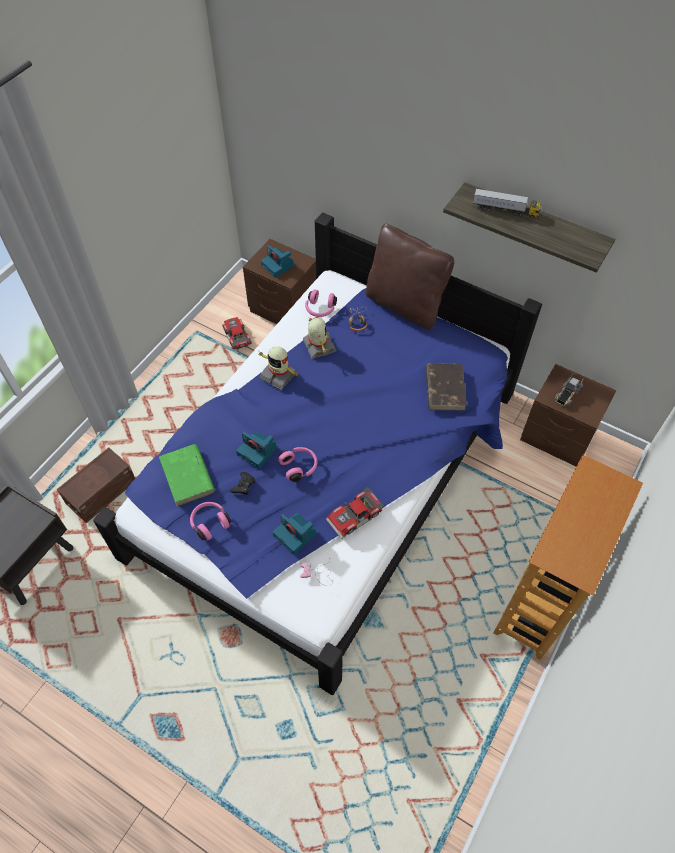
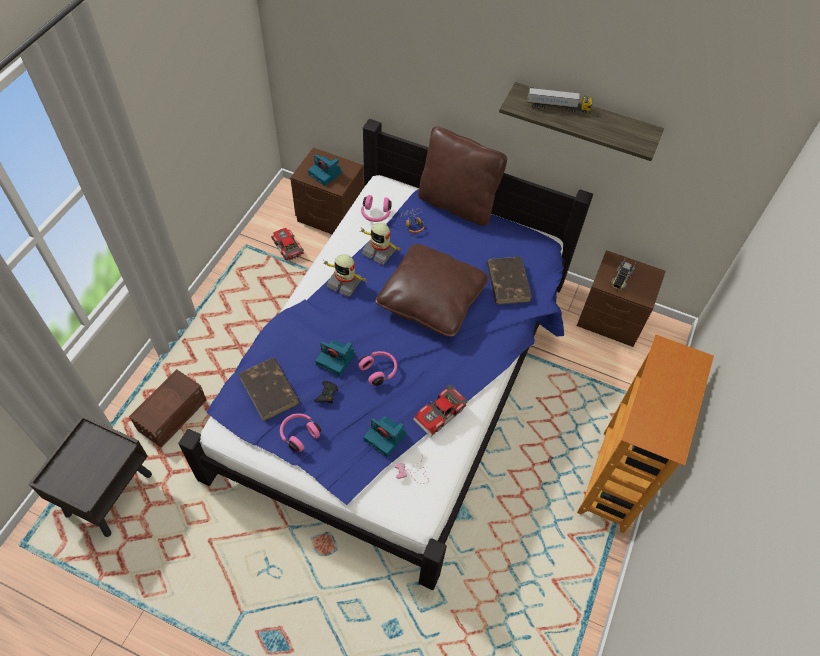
camera: 10 degrees left, 0 degrees up
green book [159,444,215,507] -> brown book [238,358,300,422]
toy robot [303,317,337,359] -> toy robot turned 150 degrees clockwise [360,223,401,265]
none -> brown pillow [375,244,489,337]

